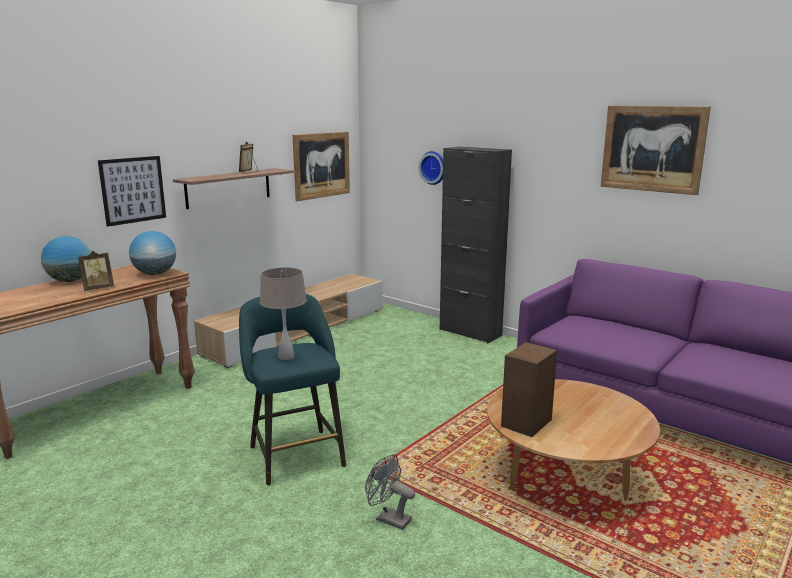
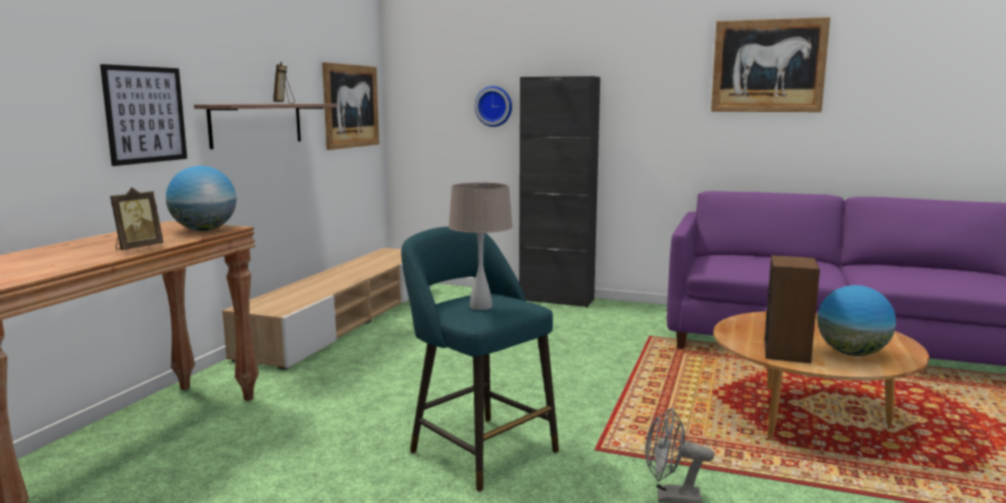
camera: 20 degrees left, 5 degrees down
globe [41,236,91,282] -> globe moved to [817,285,896,356]

